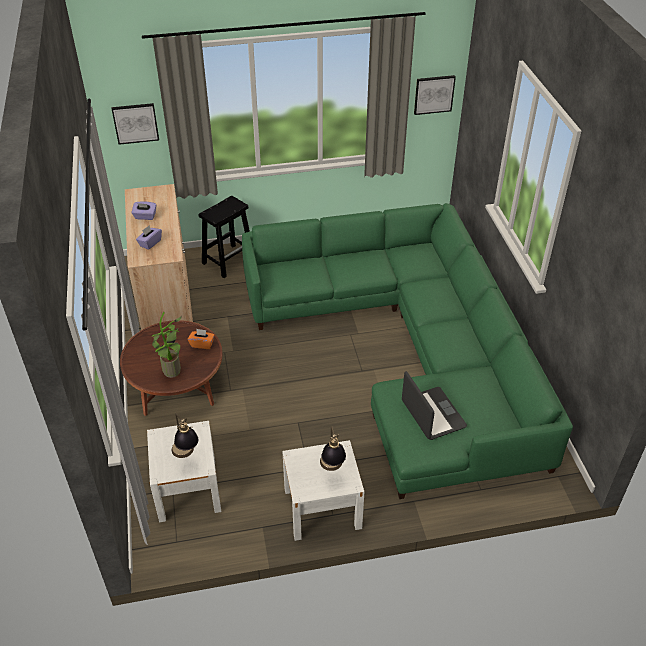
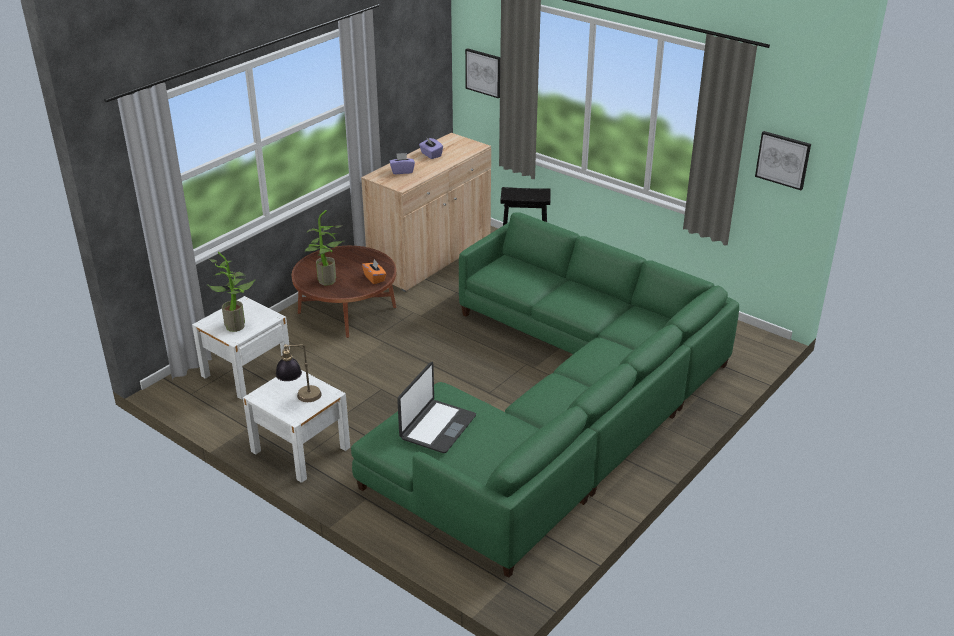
camera: 50 degrees right, 10 degrees down
table lamp [172,413,198,458] -> potted plant [207,252,255,332]

